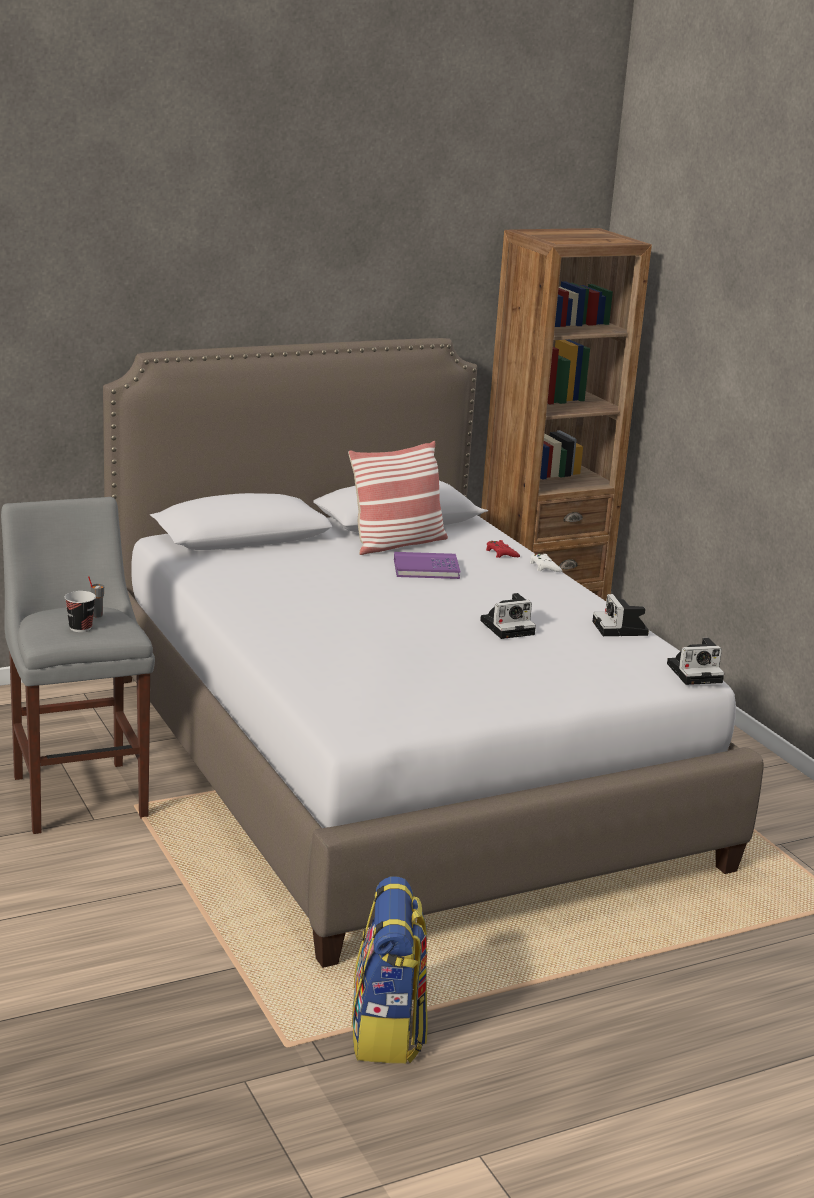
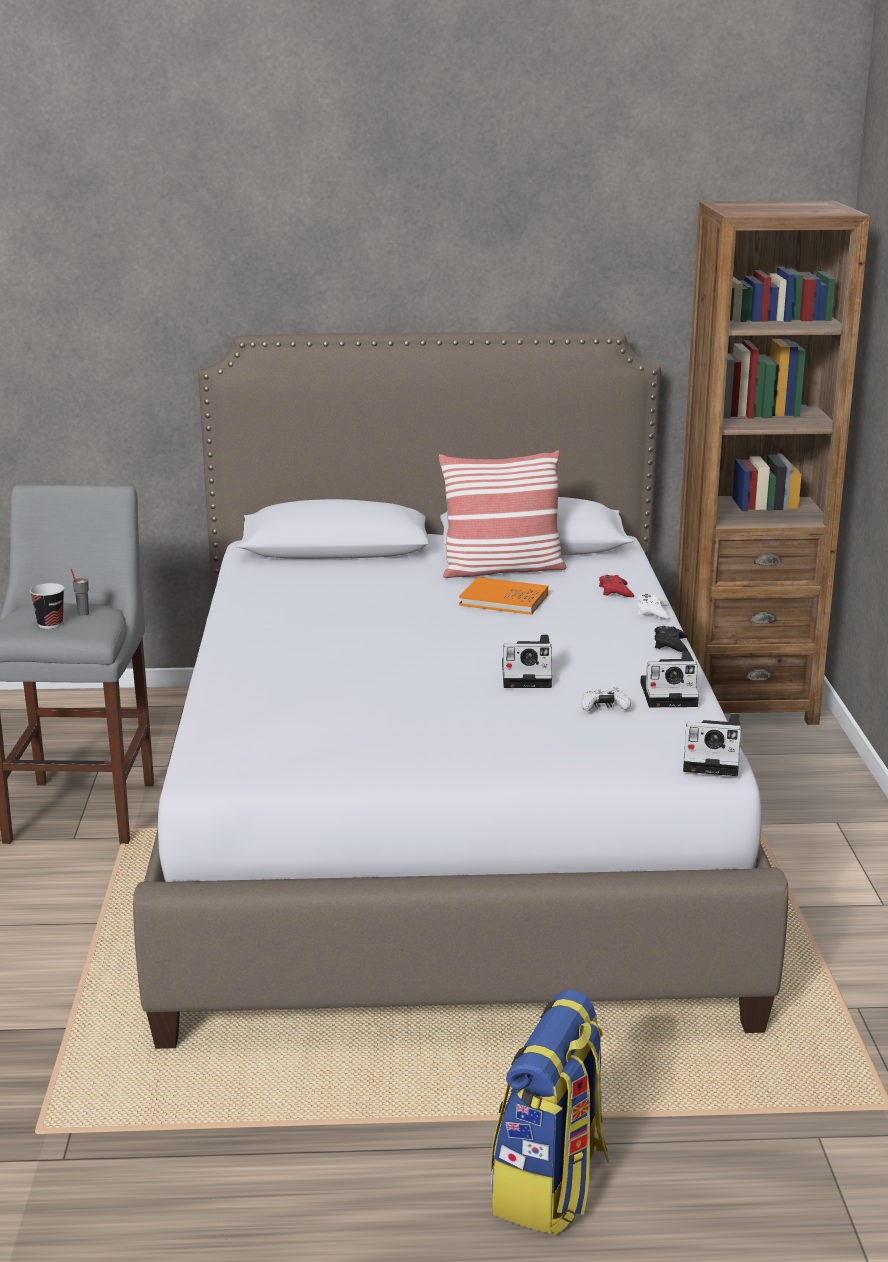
camera: 25 degrees right, 0 degrees up
backpack [352,876,428,1063] -> backpack moved to [491,990,609,1235]
purple book [394,552,460,579] -> orange book [459,577,548,615]
camera [592,594,649,636] -> camera turned 105 degrees counterclockwise [640,652,699,708]
none -> white game controller [581,688,631,711]
none -> black game controller [654,626,688,652]

